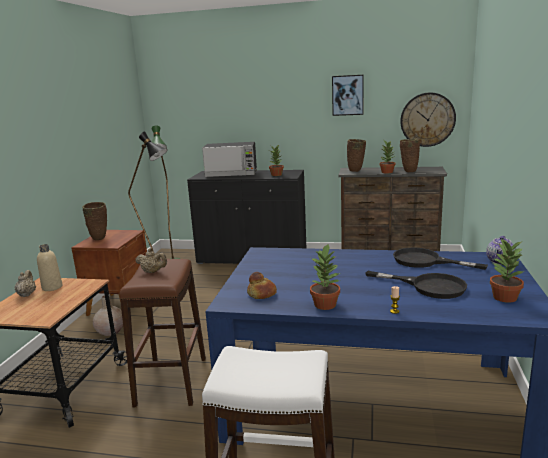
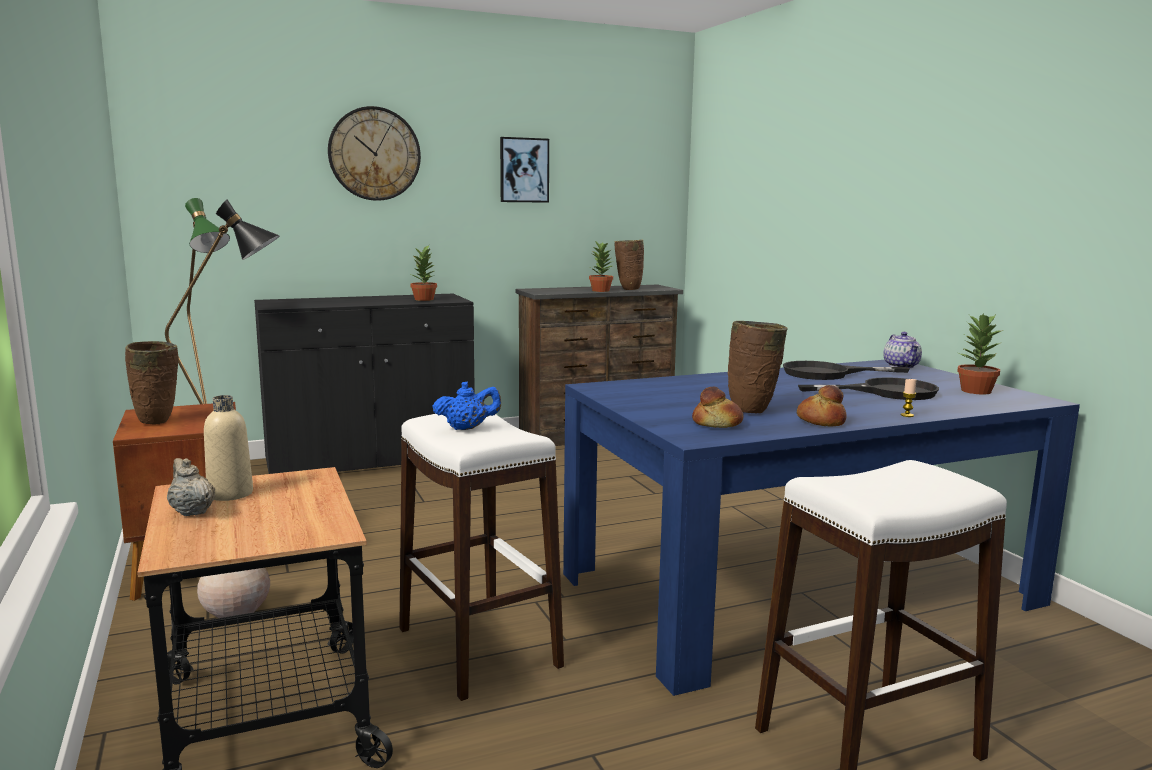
camera: 35 degrees left, 5 degrees down
brown stool [119,259,206,407] -> white stool [399,414,564,701]
beige teapot [136,248,167,273] -> blue teapot [432,382,501,430]
microwave [202,142,257,177] -> none
potted plant [310,245,341,310] -> bread [797,385,847,427]
brown vase [347,139,366,172] -> brown vase moved to [728,321,788,413]
wall clock [400,92,456,147] -> wall clock moved to [328,106,421,201]

